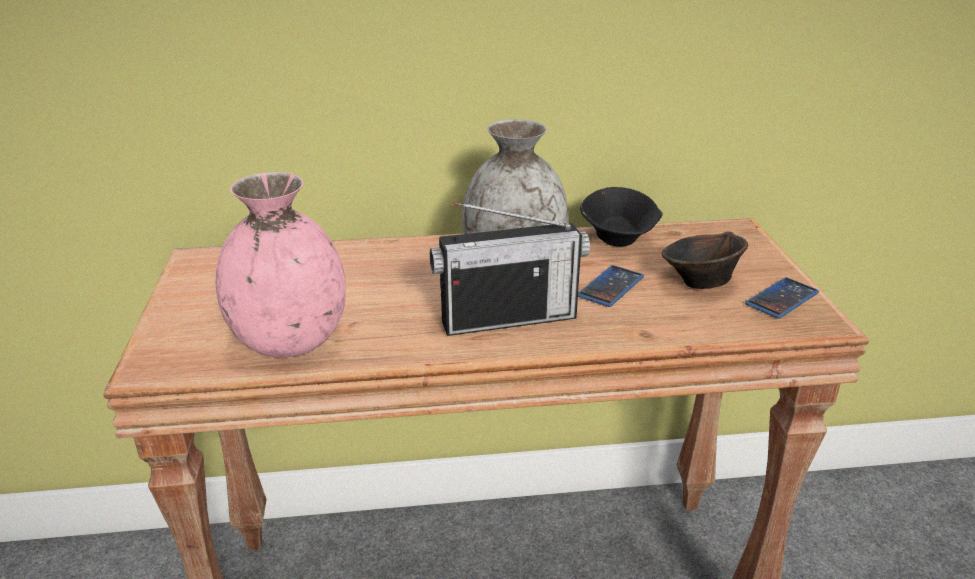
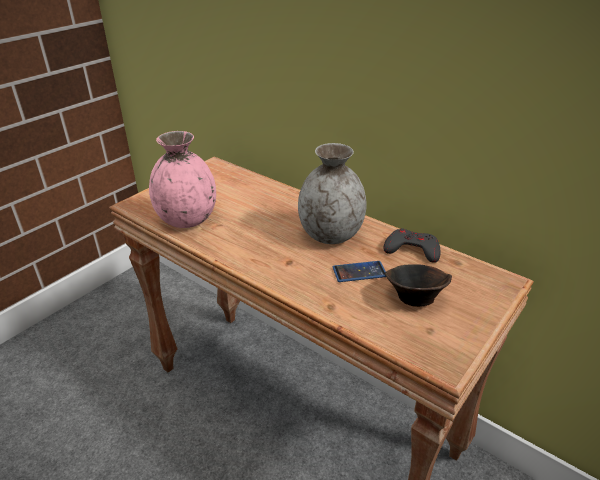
camera: 45 degrees right, 5 degrees up
radio [430,202,590,336] -> none
black bowl [580,187,662,247] -> grey game controller [383,228,441,263]
phone [745,277,819,319] -> none

